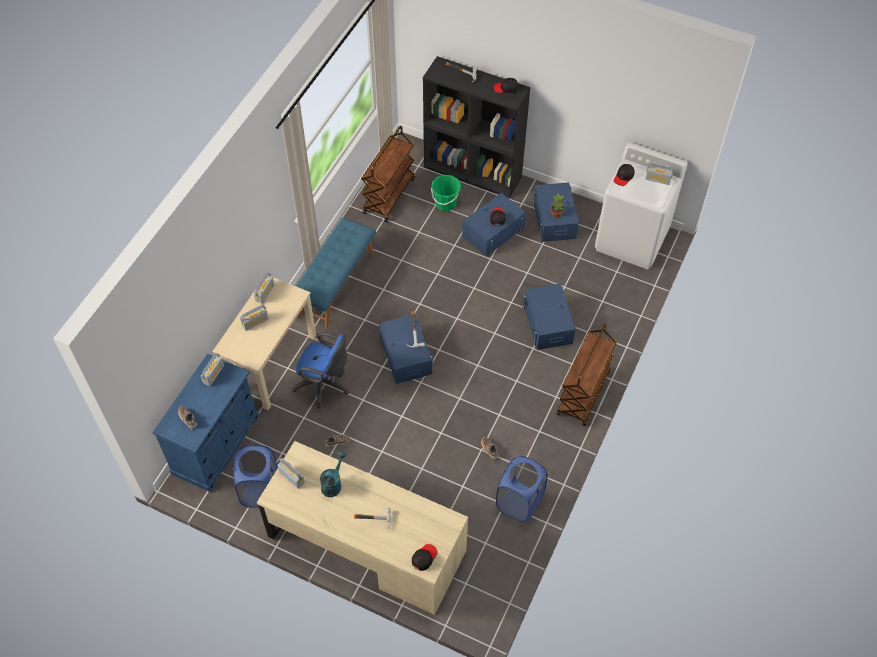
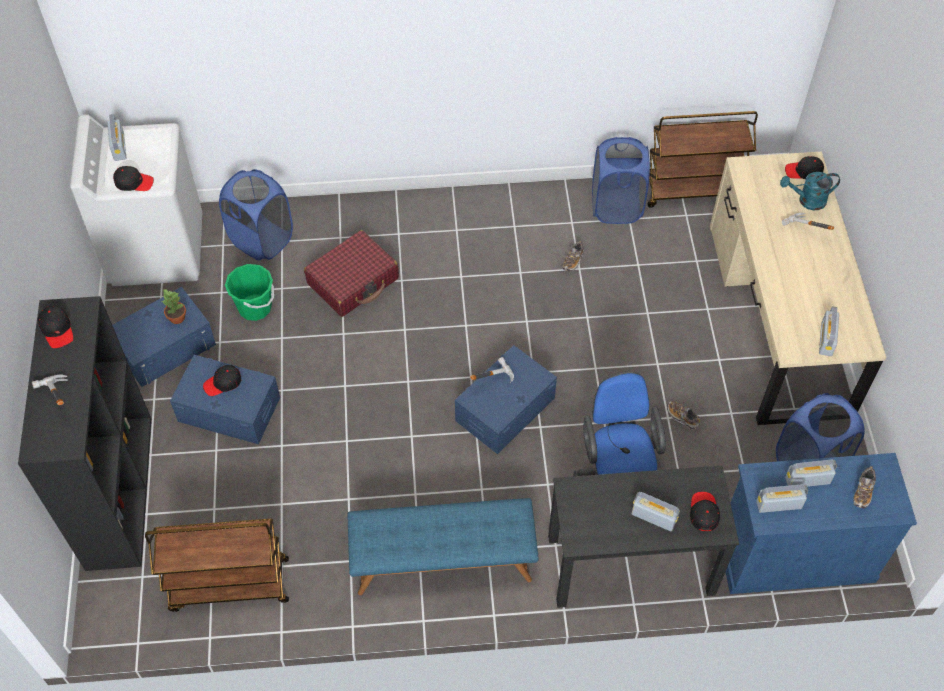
camera: 120 degrees left, 0 degrees up
beige desk [212,277,316,410] -> black desk [548,466,739,608]
radio [254,272,274,304] -> radio moved to [785,460,837,487]
turquoise watering can [320,452,347,497] -> turquoise watering can moved to [780,172,840,210]
green bucket [431,175,461,211] -> green bucket moved to [225,264,274,321]
blue storage box [523,283,575,350] -> red suitcase [304,230,399,317]
brown cart [557,324,617,426] -> brown cart moved to [647,111,758,208]
none -> blue laundry basket [219,169,293,261]
none -> black cap [690,492,720,531]

